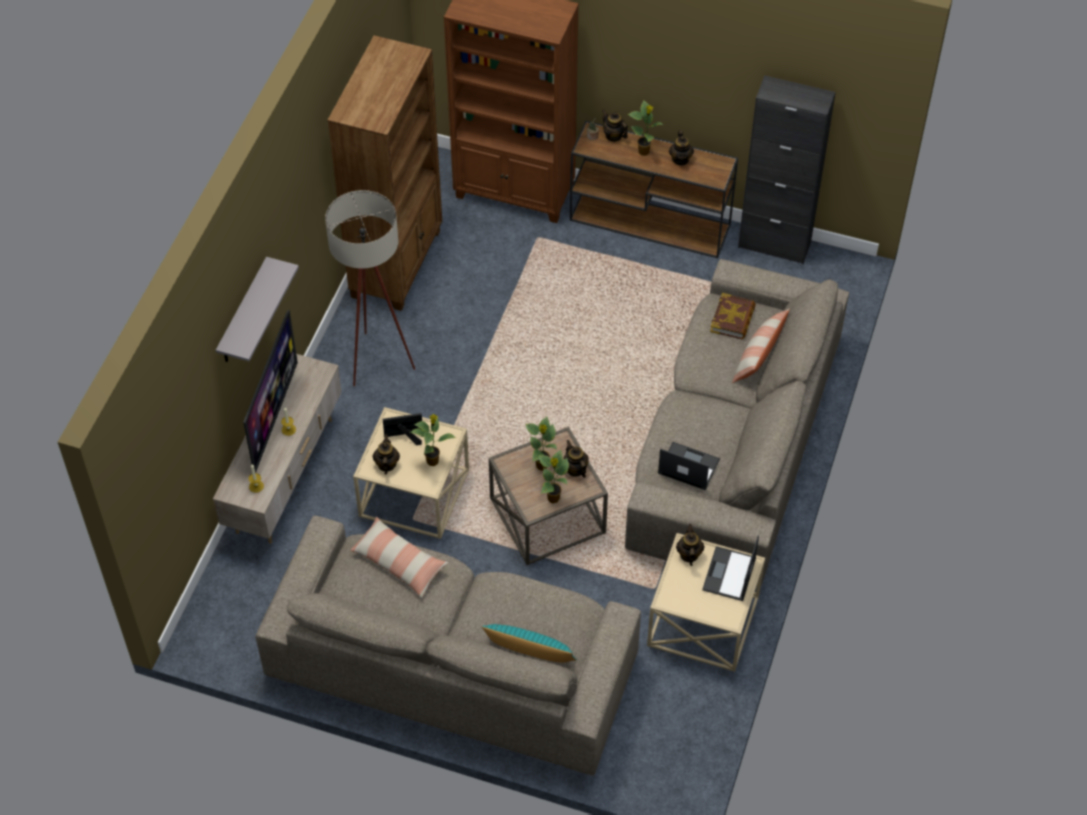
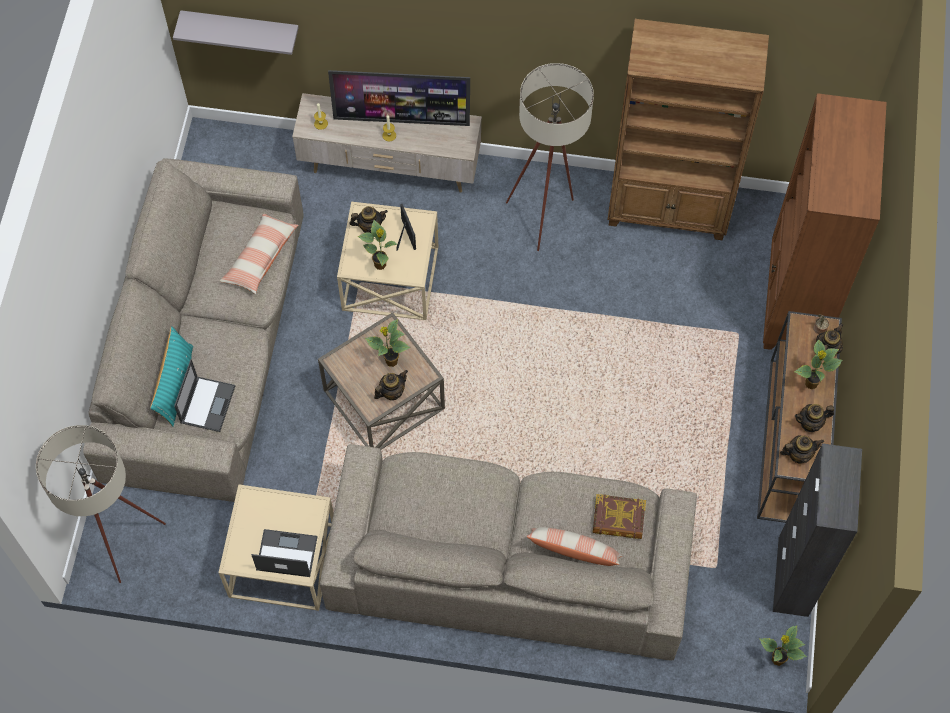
camera: 80 degrees right, 10 degrees up
grey shelf [216,257,299,362] -> grey shelf moved to [173,10,299,55]
potted plant [539,450,569,503] -> potted plant moved to [759,625,807,666]
laptop [658,442,720,490] -> laptop moved to [174,359,235,432]
teapot [676,524,704,566] -> teapot moved to [780,435,824,464]
none -> beige floor lamp [36,425,166,583]

